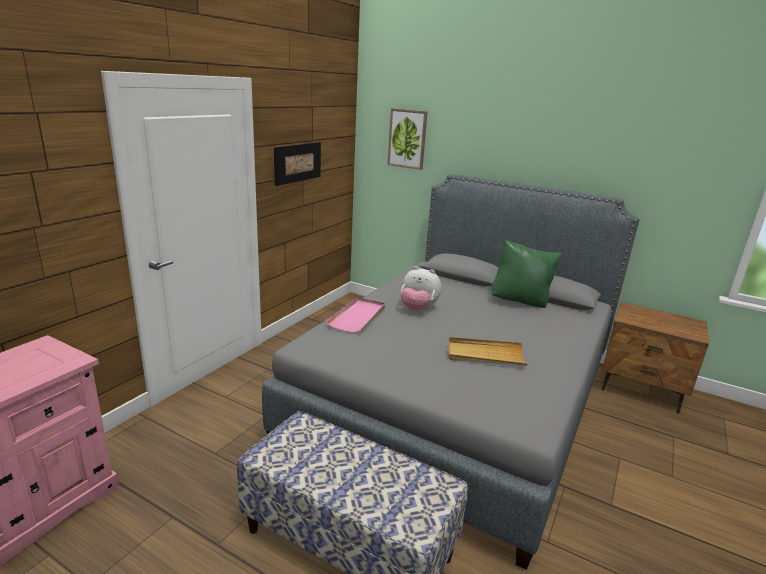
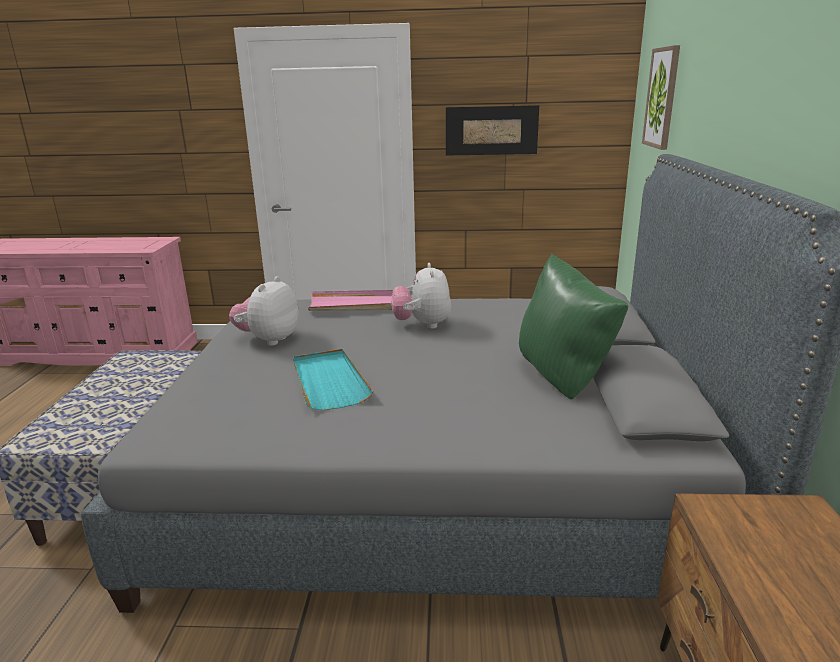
camera: 65 degrees right, 0 degrees up
beige tray [448,337,528,366] -> turquoise tray [293,349,373,411]
none -> plush toy [229,276,299,346]

